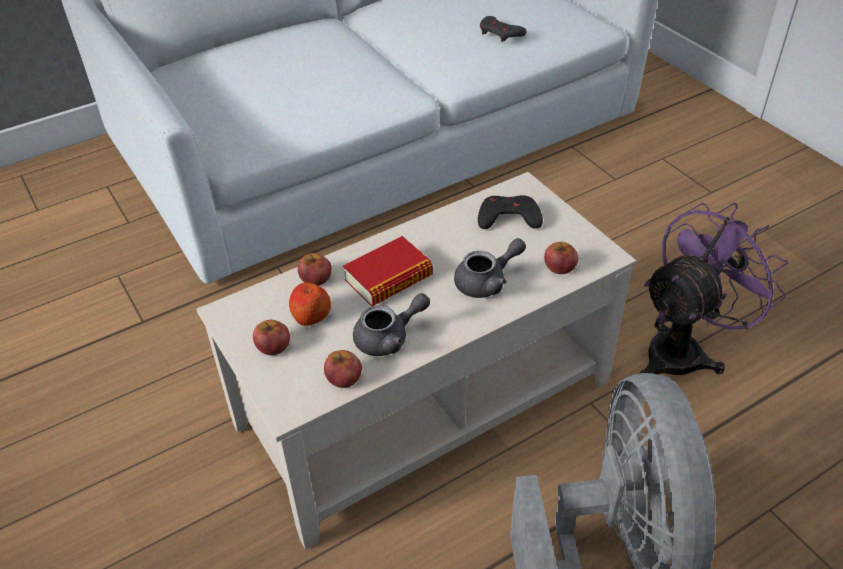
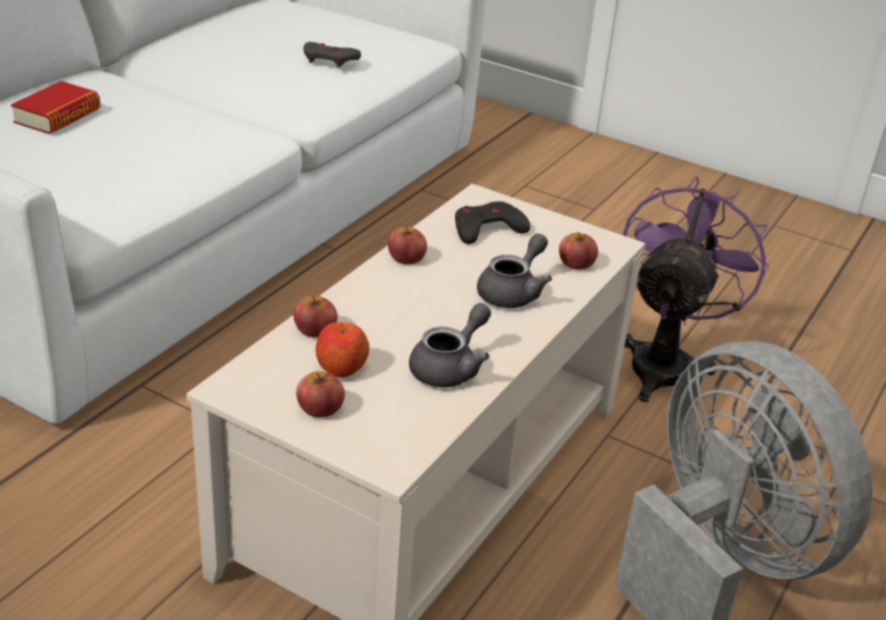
camera: 30 degrees left, 10 degrees down
apple [324,350,362,388] -> apple moved to [388,225,427,264]
book [343,236,433,306] -> book moved to [11,81,101,134]

